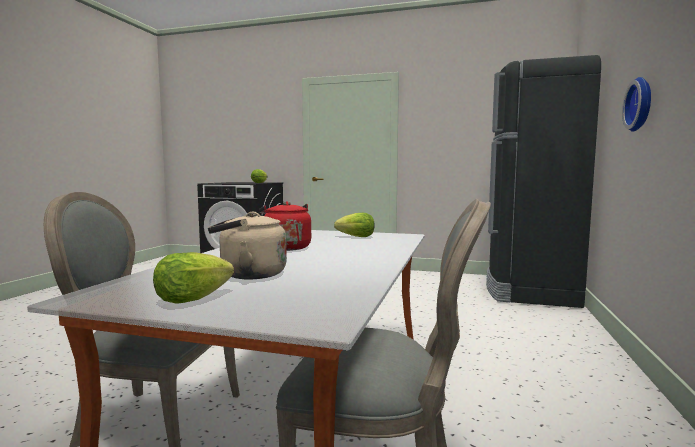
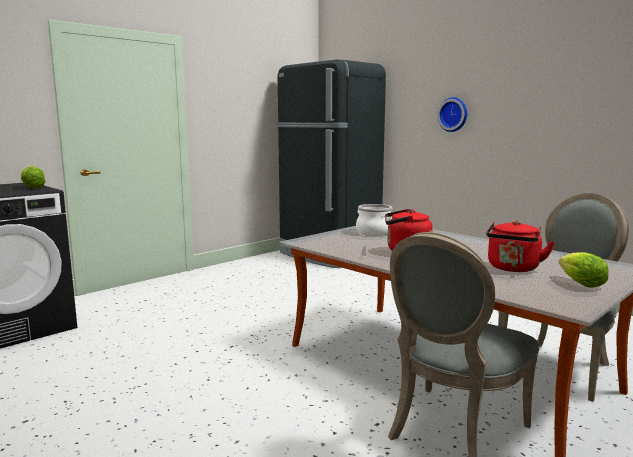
camera: 60 degrees left, 5 degrees up
beige kettle [208,212,287,279] -> red kettle [486,220,555,272]
lettuce [334,213,375,237] -> cooking pot [356,204,392,236]

